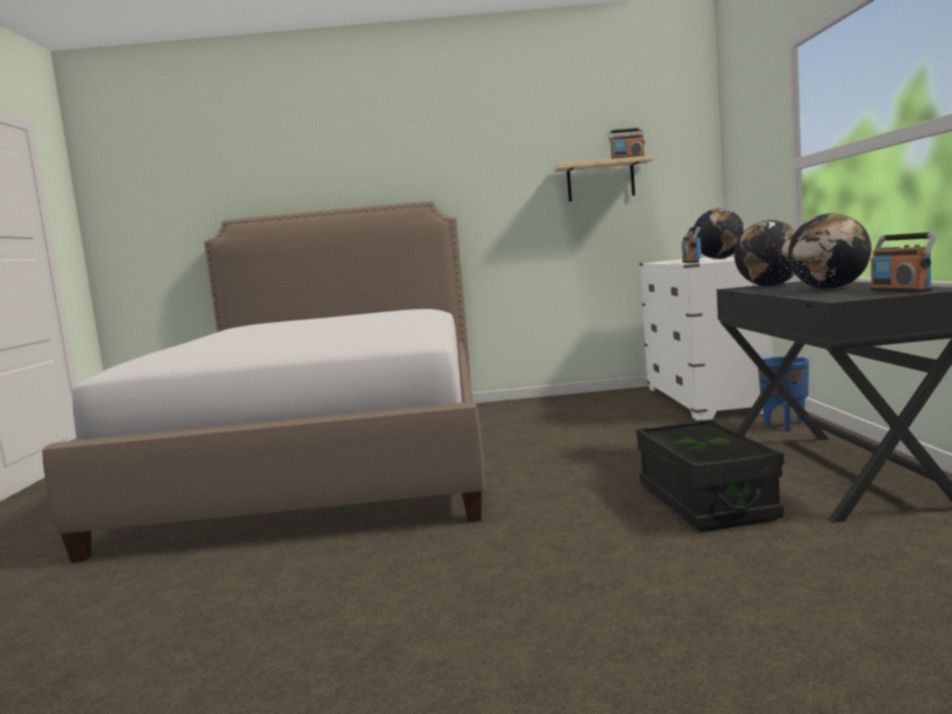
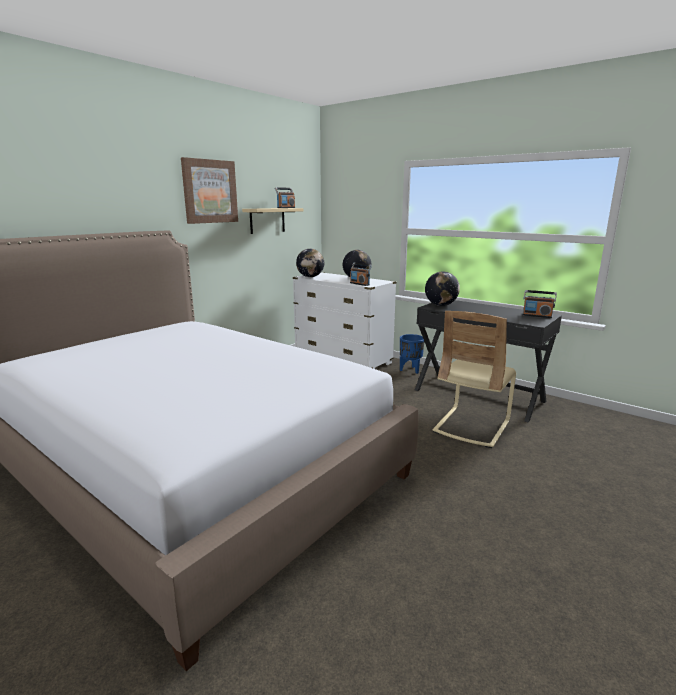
camera: 50 degrees left, 10 degrees up
black storage box [636,420,784,531] -> beige chair [432,311,516,448]
globe [788,213,871,289] -> globe moved to [296,249,324,277]
none -> picture [181,157,238,224]

